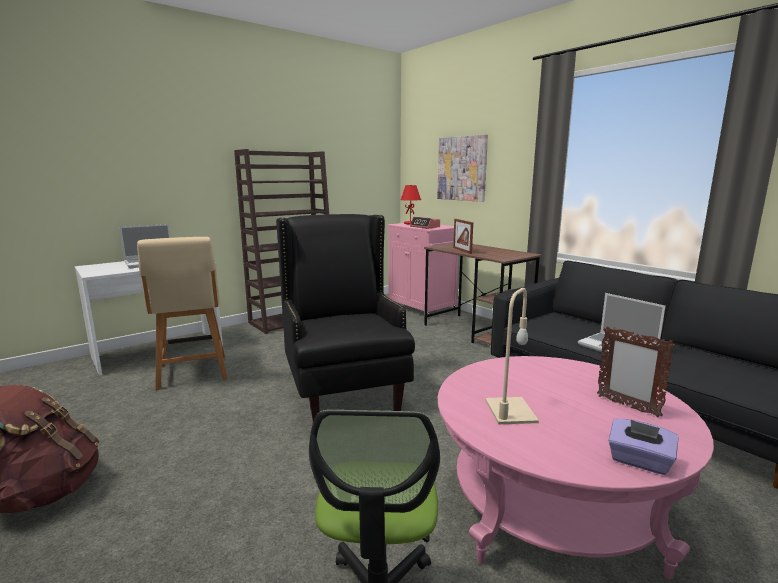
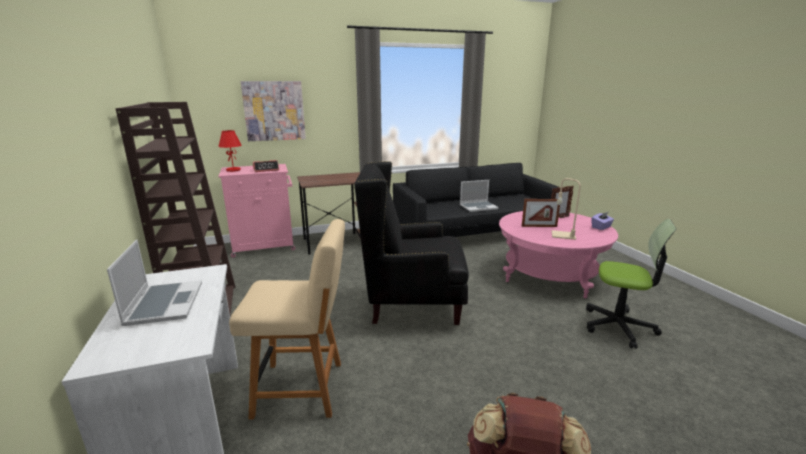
camera: 70 degrees left, 5 degrees up
picture frame [453,219,473,254] -> picture frame moved to [522,199,560,227]

